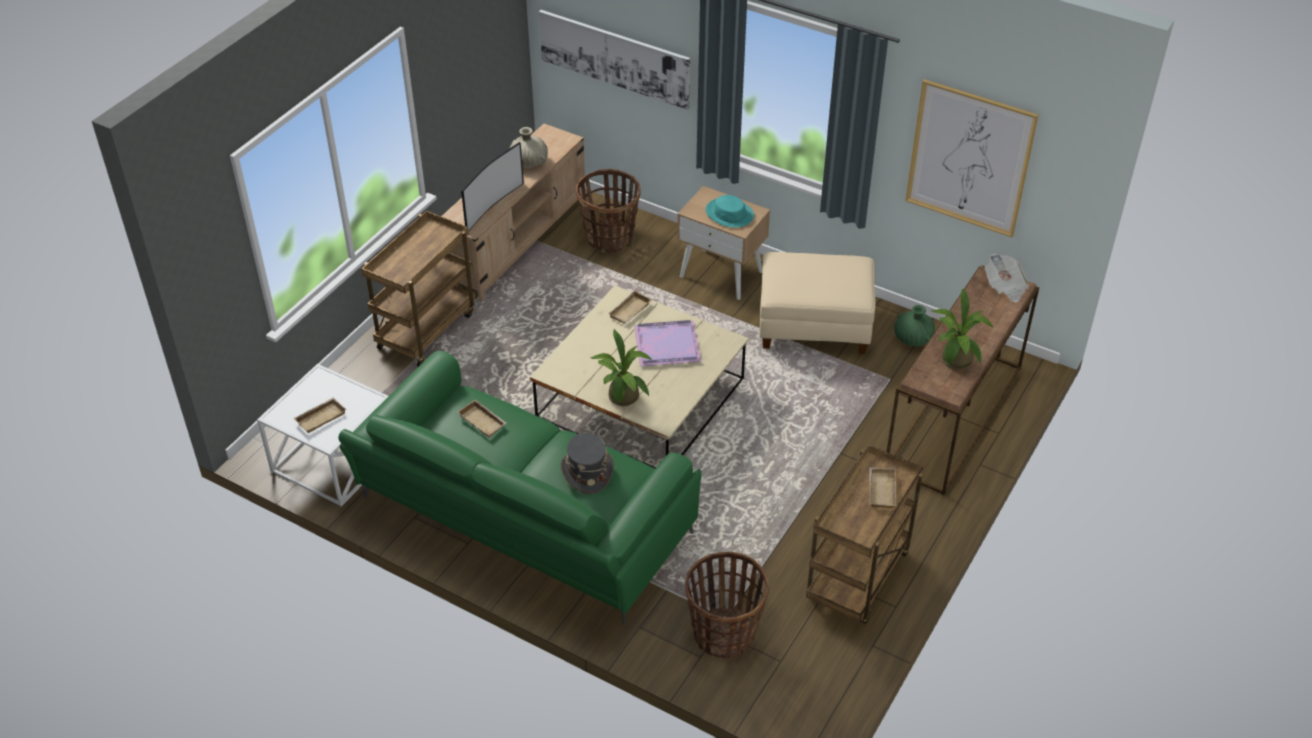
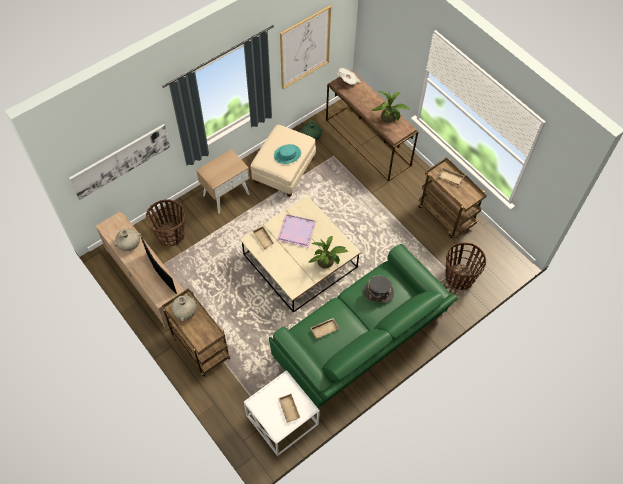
camera: 70 degrees left, 15 degrees up
turquoise hat [706,195,754,228] -> turquoise hat moved to [274,144,301,164]
none -> beige vase [171,294,197,322]

